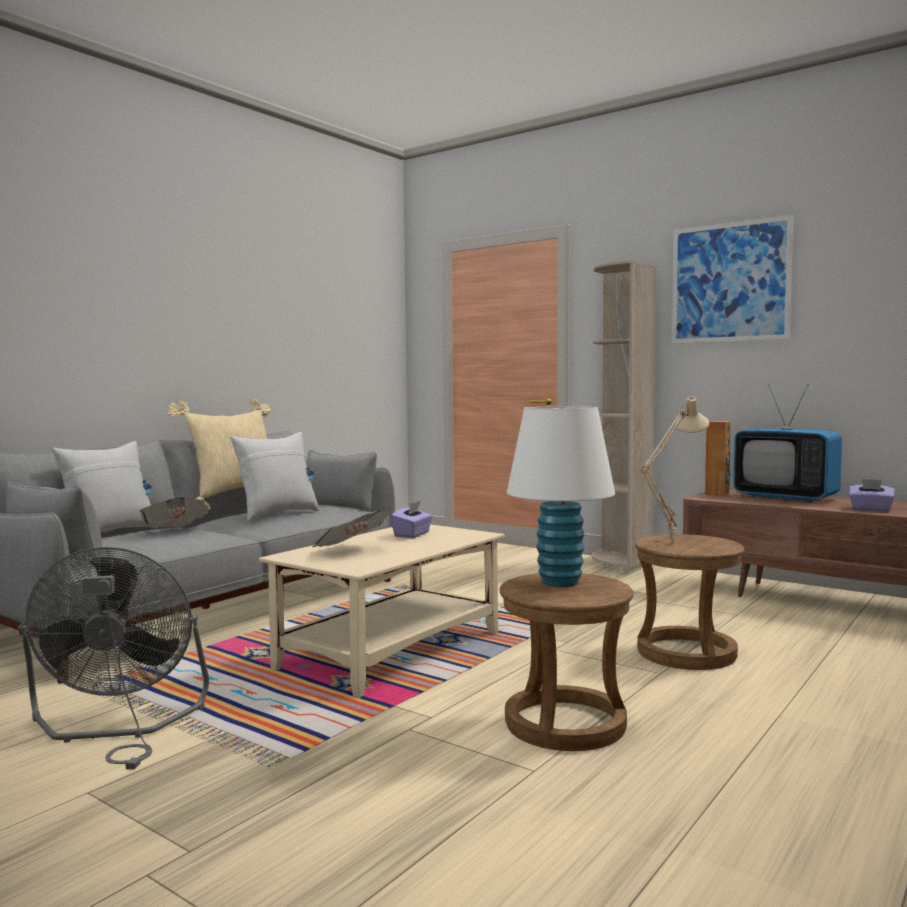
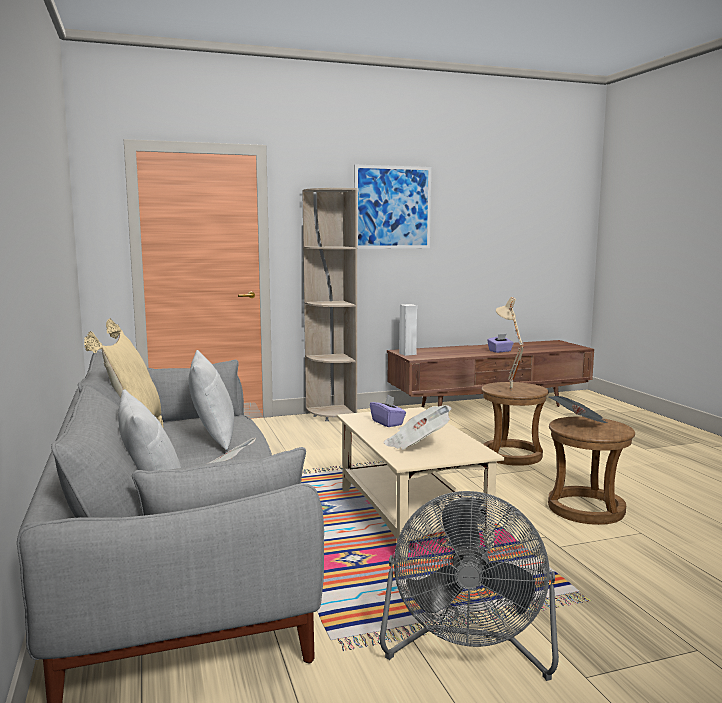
camera: 55 degrees left, 5 degrees up
grey fan [18,547,209,770] -> grey fan turned 105 degrees counterclockwise [380,491,559,681]
white table lamp [507,406,615,587] -> newspaper [549,396,607,423]
brown speaker [705,421,731,496] -> white speaker [399,304,417,356]
television [733,384,842,502] -> none

